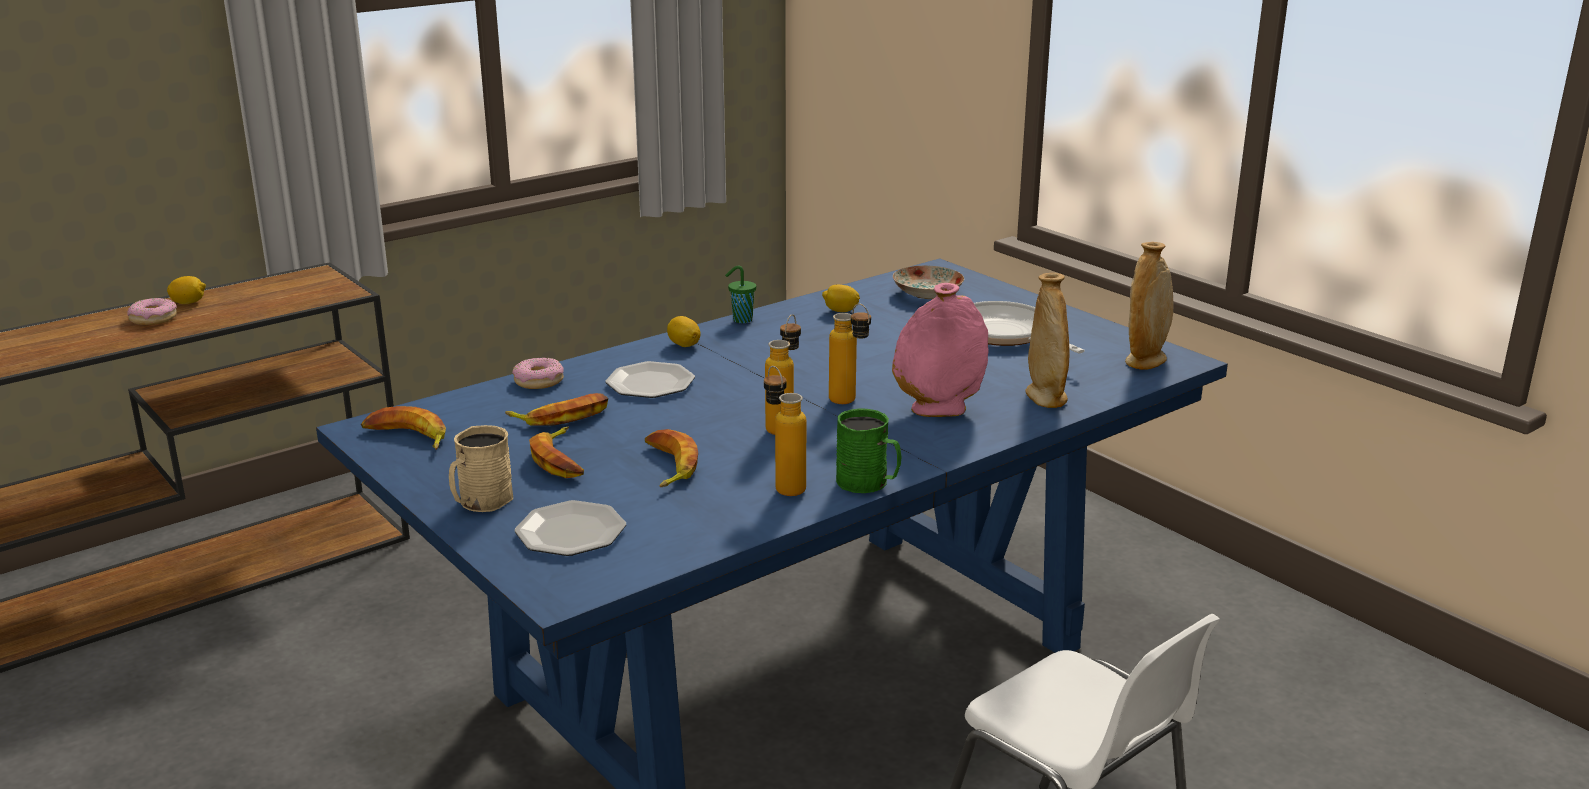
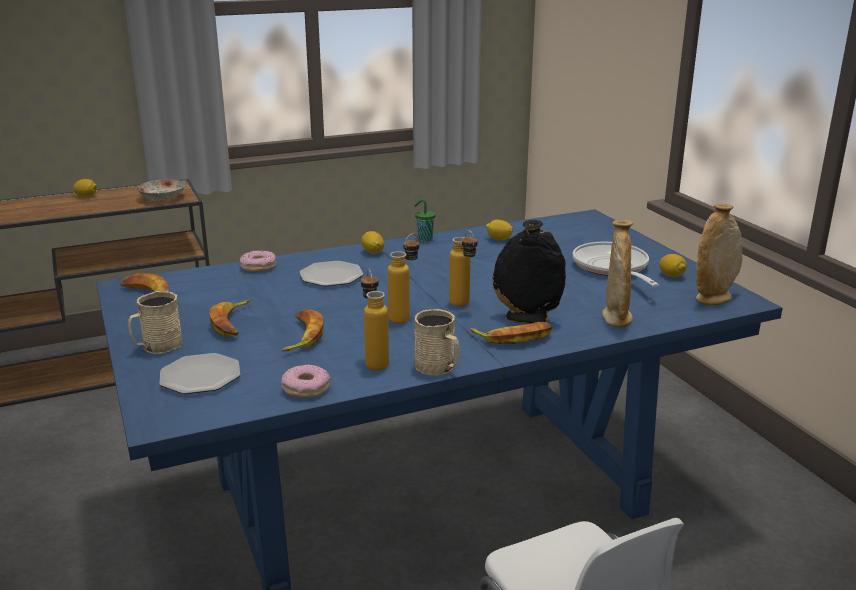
camera: 15 degrees right, 0 degrees up
donut [127,298,177,325] -> donut moved to [281,365,330,398]
banana [505,393,609,426] -> banana moved to [470,322,552,344]
green mug [836,408,901,493] -> beige mug [414,309,460,375]
pink vase [892,283,989,417] -> black vase [492,220,566,324]
plate [893,266,964,299] -> plate moved to [137,179,186,201]
none -> lemon [659,254,687,277]

